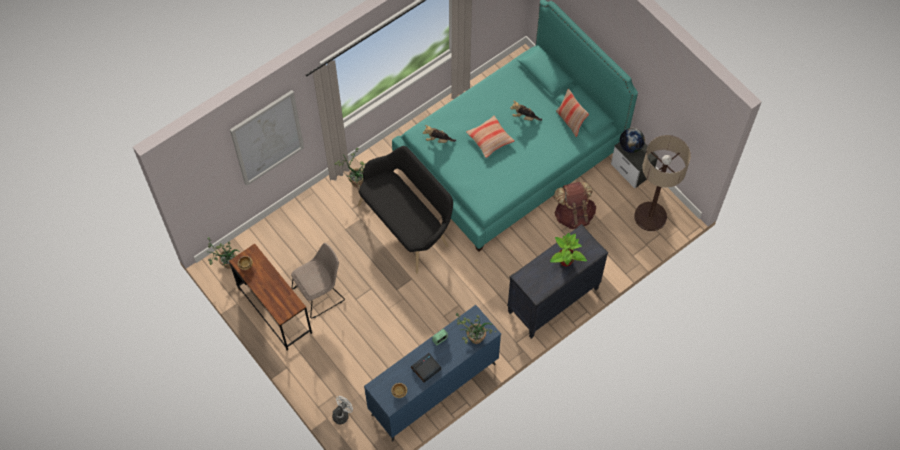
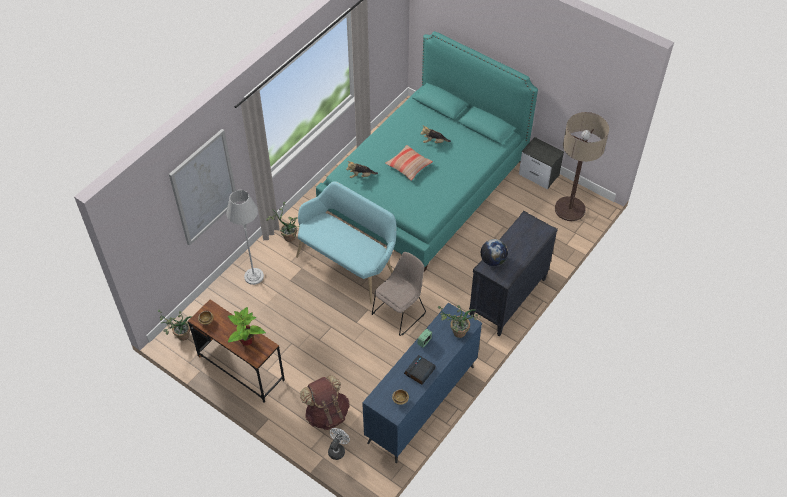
camera: 15 degrees left, 10 degrees down
beige chair [291,243,345,318] -> beige chair moved to [372,252,426,336]
black bench [358,146,453,274] -> turquoise bench [296,181,397,304]
potted plant [550,233,587,267] -> potted plant moved to [228,307,266,345]
brown backpack [554,182,596,229] -> brown backpack moved to [300,375,349,430]
pillow [556,89,589,137] -> none
globe [620,128,645,153] -> globe moved to [481,239,508,266]
none -> grey floor lamp [226,190,264,285]

